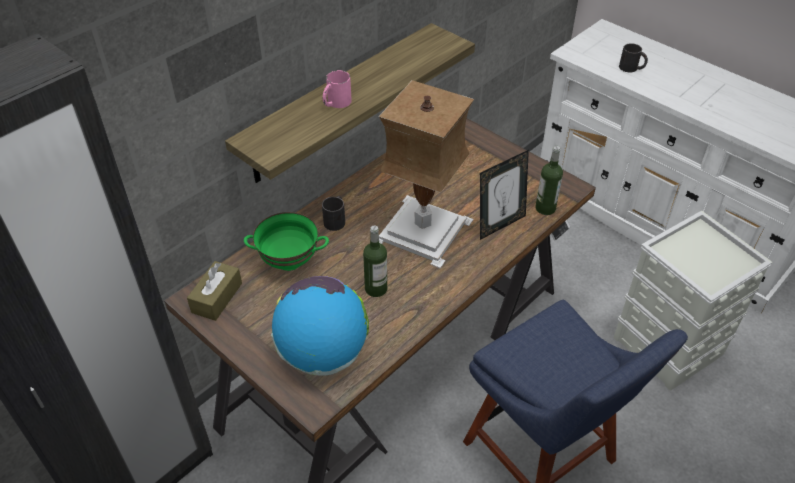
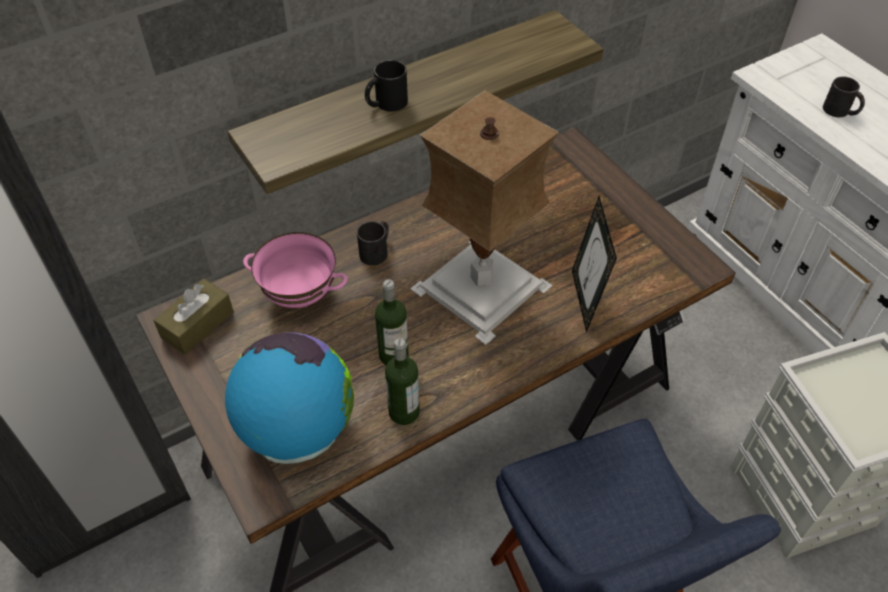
camera: 15 degrees right, 5 degrees up
green bowl [244,212,329,271] -> pink bowl [243,232,348,308]
pink mug [323,70,352,108] -> black mug [365,60,408,112]
picture frame [480,150,529,240] -> picture frame turned 105 degrees clockwise [572,196,617,333]
bottle [535,146,563,215] -> bottle moved to [385,338,420,425]

